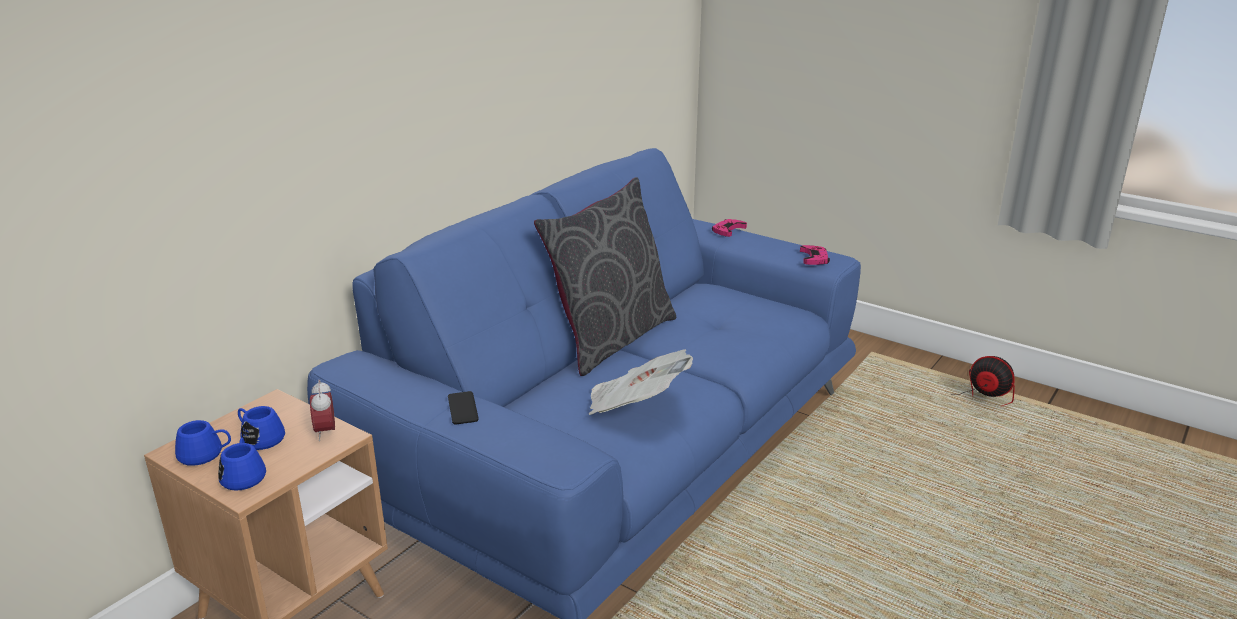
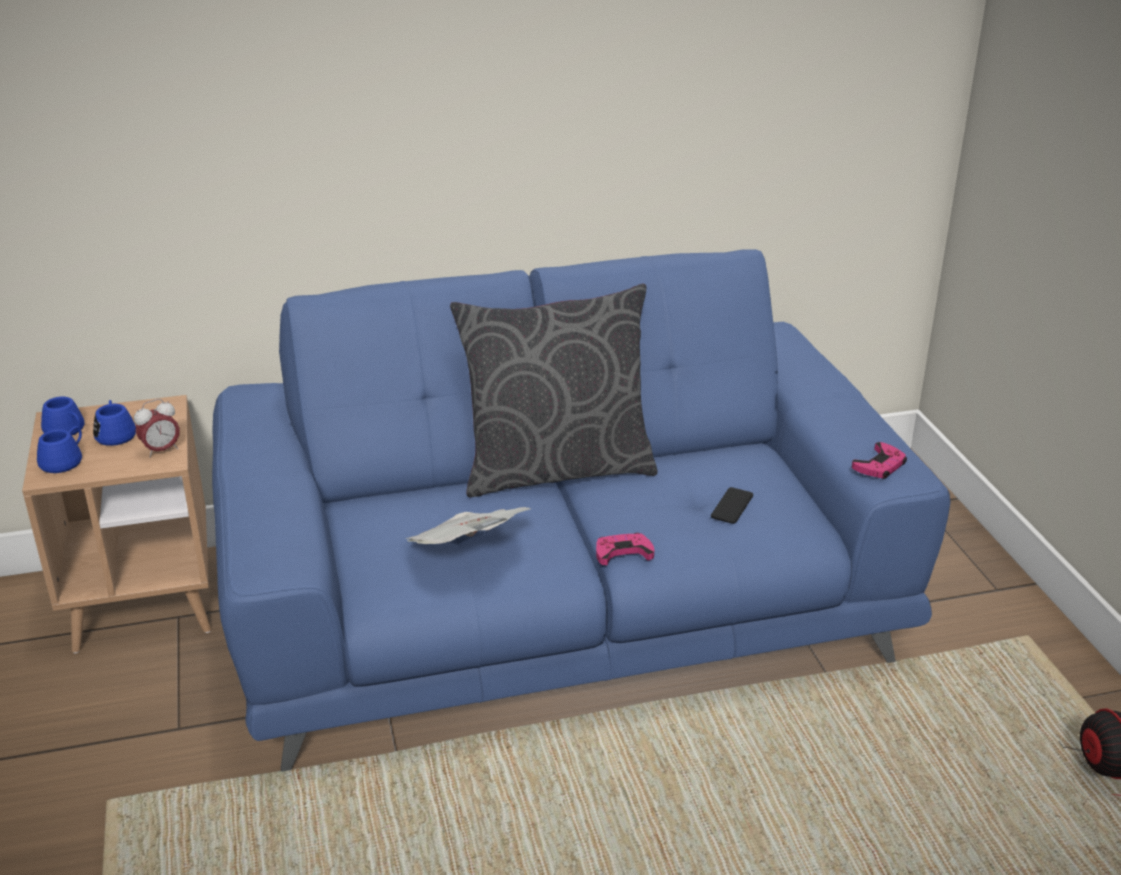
camera: 40 degrees right, 5 degrees up
alarm clock [310,380,335,441] -> alarm clock turned 150 degrees counterclockwise [134,399,180,458]
phone [448,391,479,425] -> phone moved to [711,487,753,524]
pink game controller [712,219,747,237] -> pink game controller moved to [596,533,654,565]

